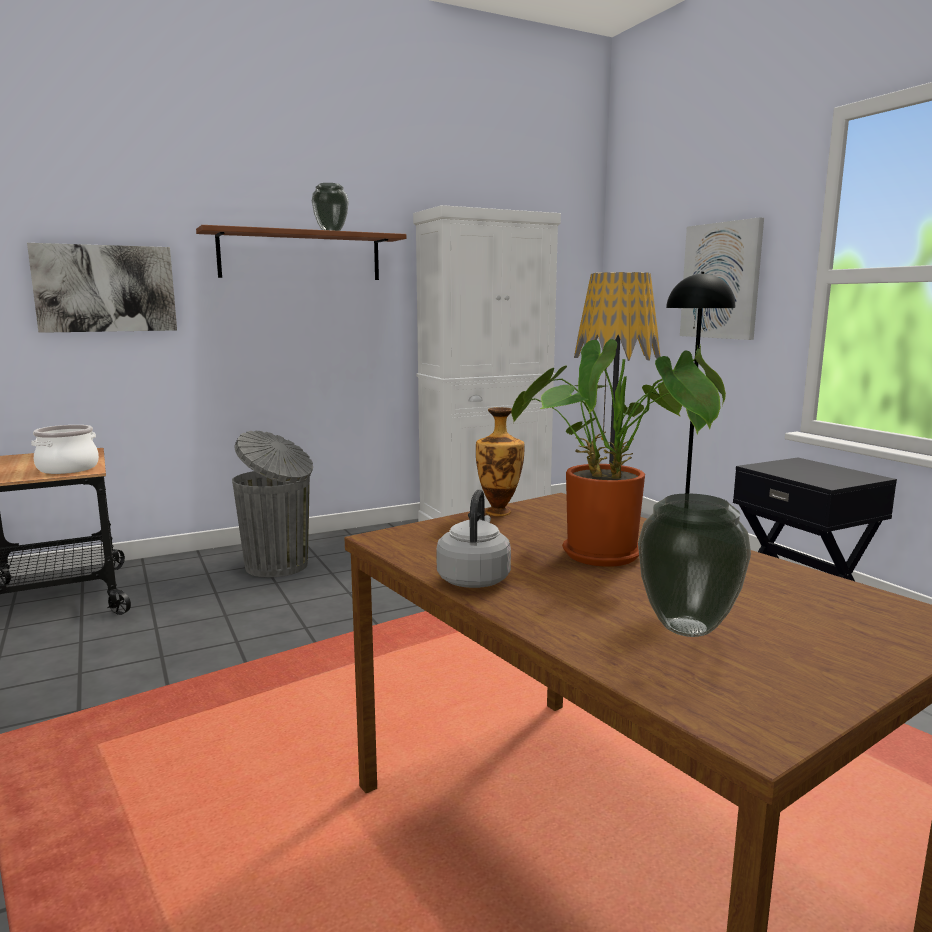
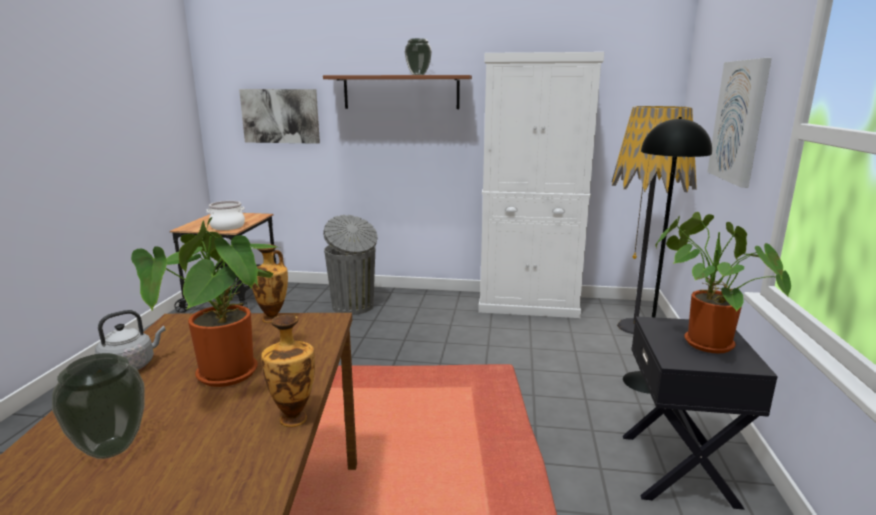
camera: 35 degrees right, 5 degrees up
none -> vase [261,315,315,427]
none -> potted plant [655,212,791,353]

